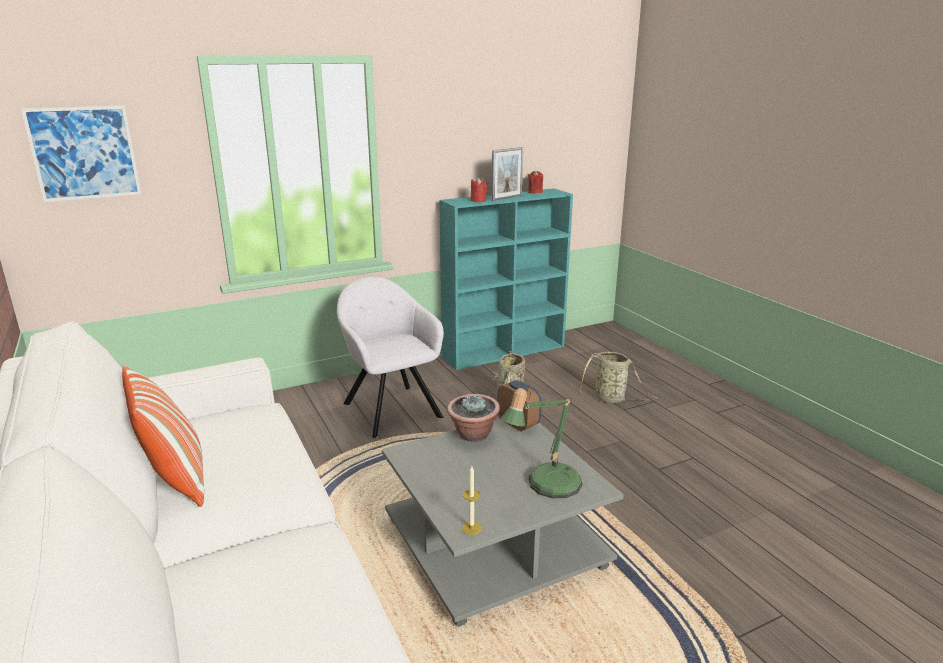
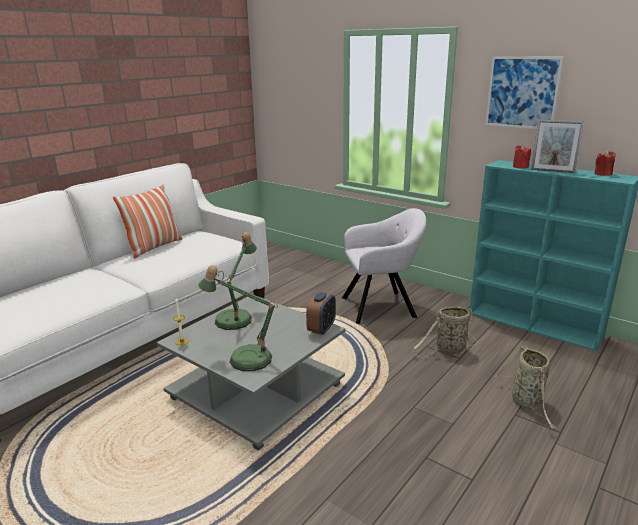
camera: 65 degrees right, 0 degrees up
picture [21,105,141,202] -> picture moved to [485,56,564,129]
grey armchair [337,277,444,438] -> grey armchair turned 45 degrees clockwise [342,208,426,324]
potted plant [447,394,500,442] -> none
none -> table lamp [215,232,257,330]

